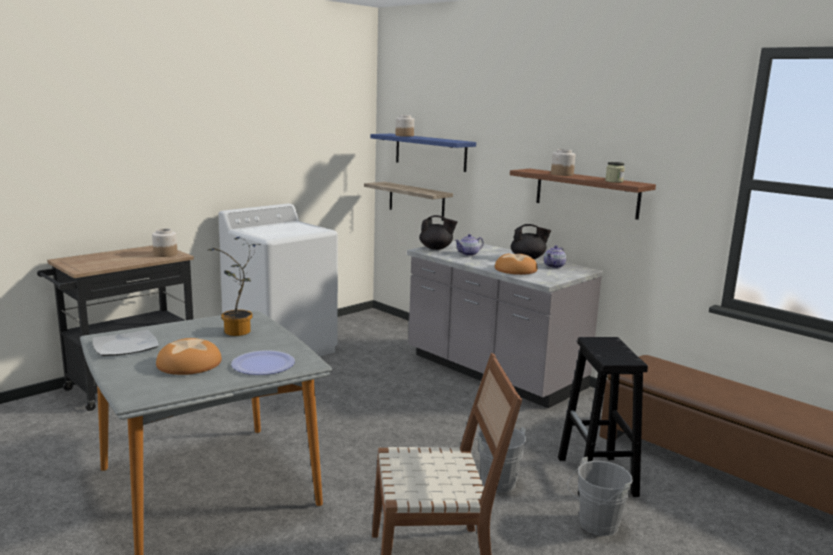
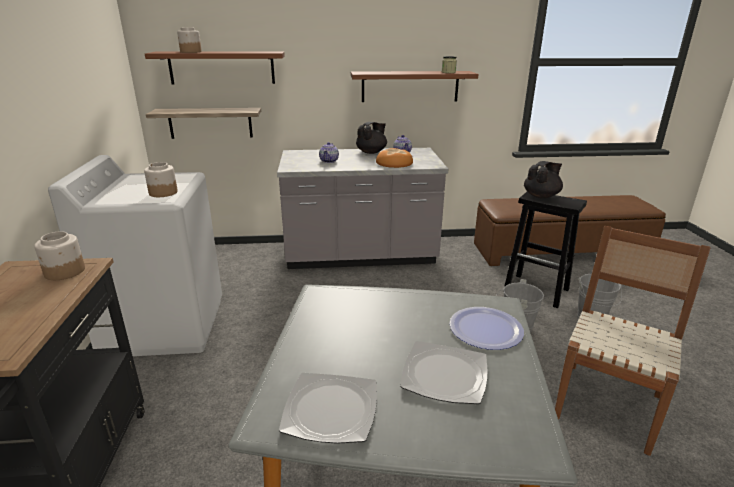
camera: 50 degrees left, 10 degrees up
bread [156,338,222,375] -> plate [400,341,488,404]
potted plant [207,237,260,336] -> none
blue shelf [370,134,476,172] -> brown shelf [145,51,285,85]
black teapot [419,215,457,250] -> black teapot moved to [524,161,563,198]
jar [551,149,575,176] -> jar moved to [144,162,178,197]

